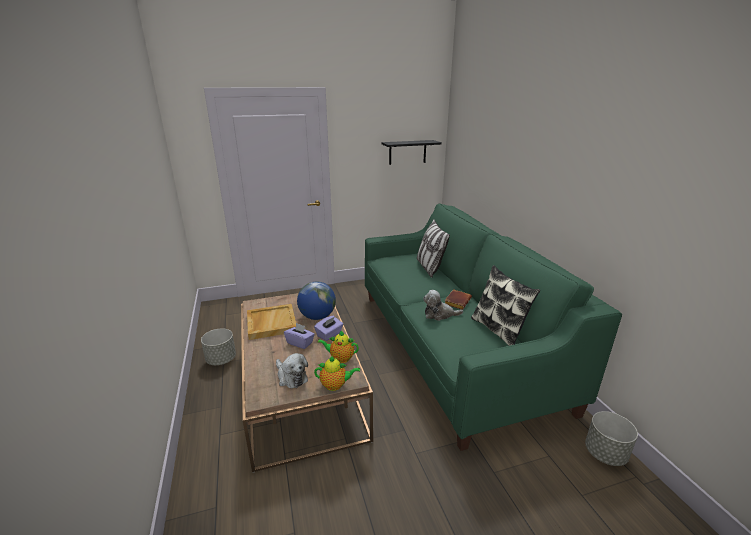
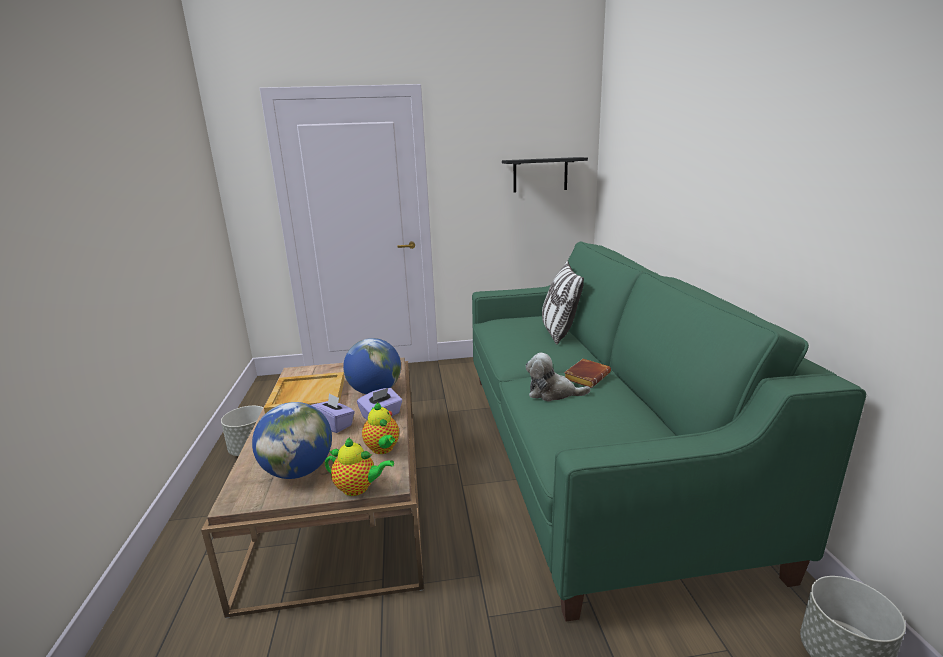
camera: 10 degrees right, 5 degrees down
plush toy [276,353,308,388] -> globe [252,402,332,479]
teapot [317,331,359,363] -> teapot turned 135 degrees counterclockwise [362,402,399,454]
pillow [471,265,540,346] -> none

